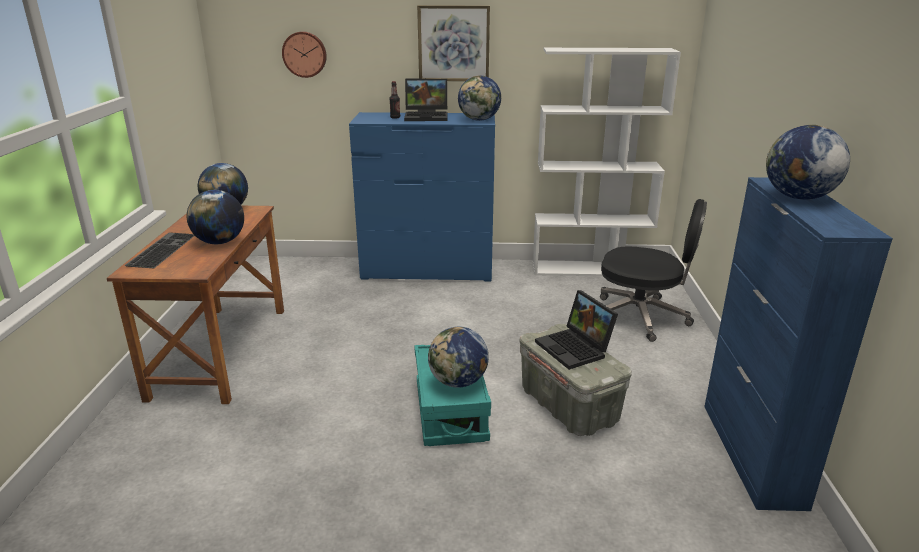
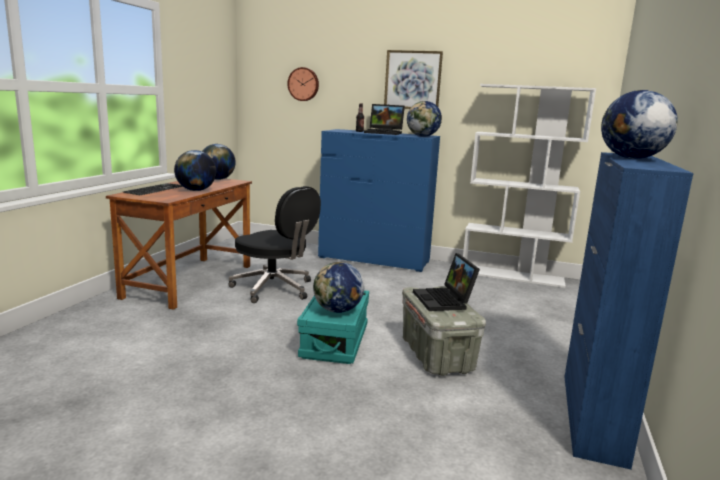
camera: 15 degrees right, 10 degrees down
black office chair [600,199,707,342] -> black office chair moved to [228,186,321,303]

